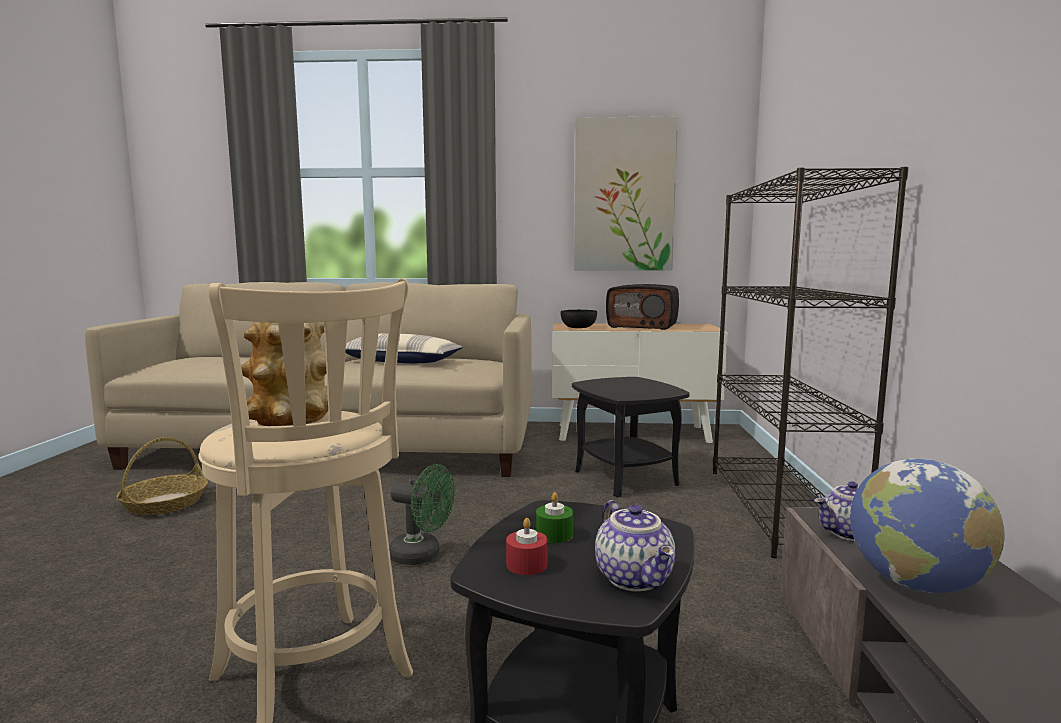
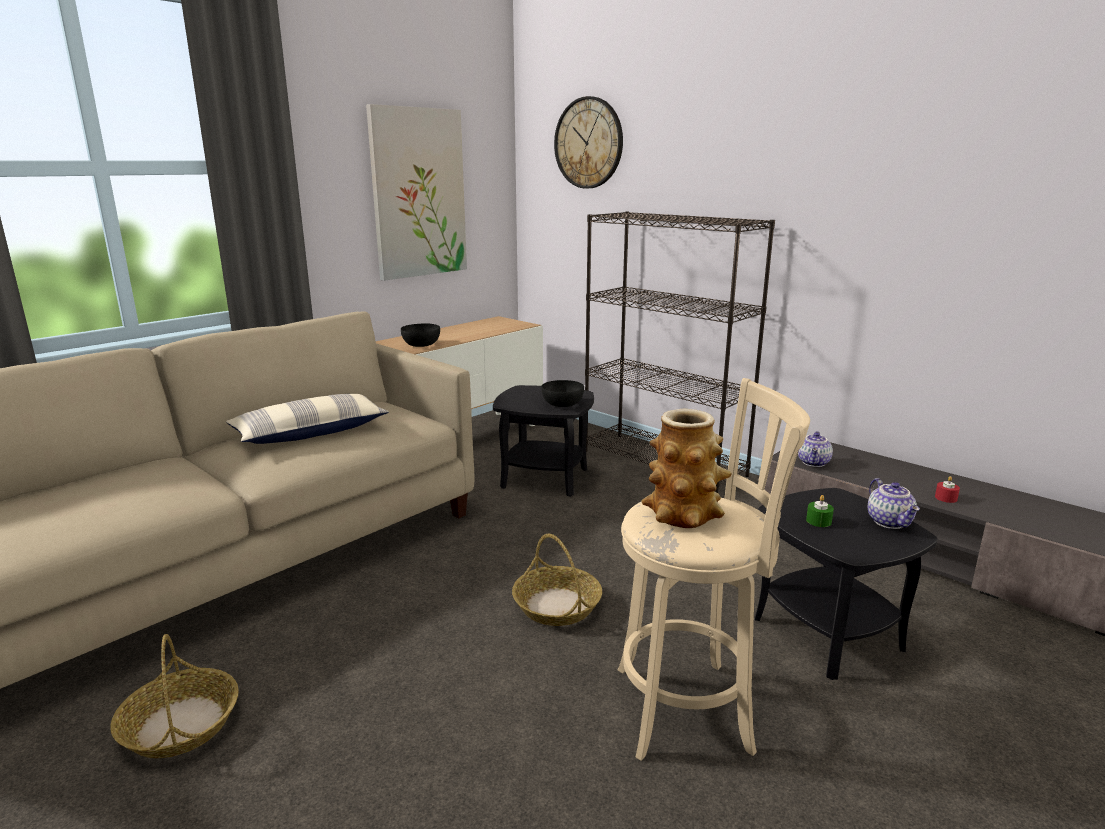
camera: 50 degrees left, 10 degrees up
green fan [389,464,455,565] -> basket [512,534,602,626]
red candle [506,518,547,575] -> red candle moved to [935,476,960,503]
teapot [595,500,675,592] -> teapot turned 60 degrees clockwise [868,478,920,529]
radio [606,284,679,330] -> none
globe [850,459,1005,593] -> none
none -> black bowl [541,380,584,407]
none -> wall clock [554,96,623,189]

